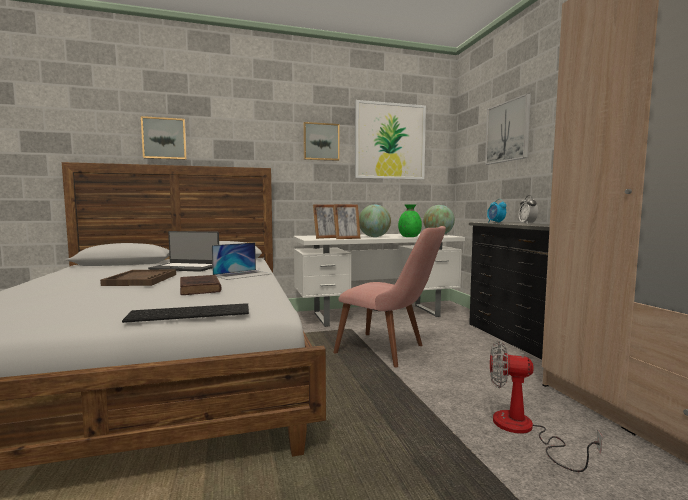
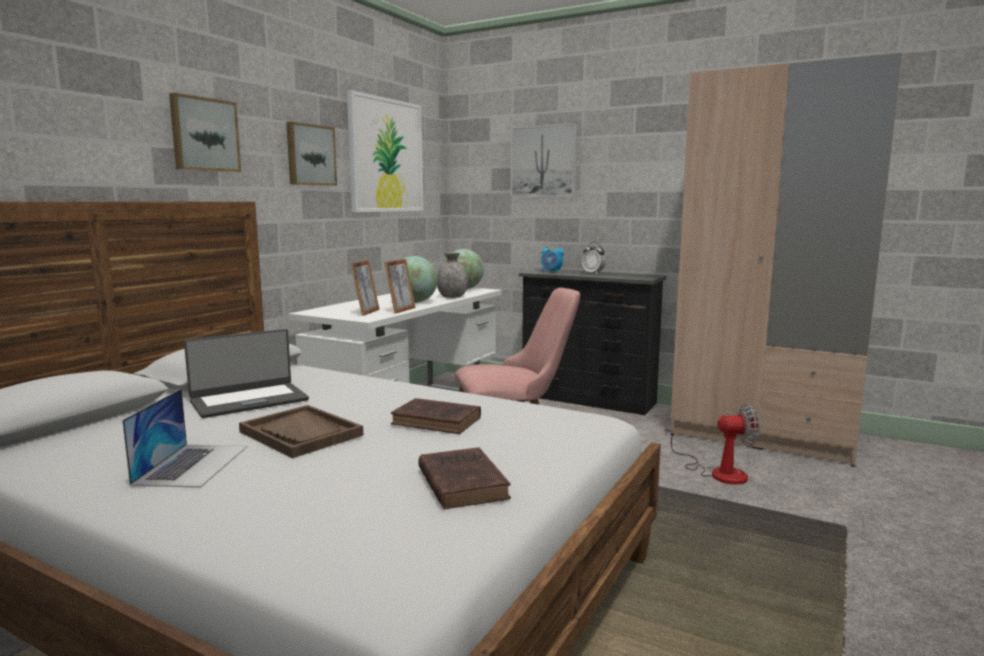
camera: 45 degrees left, 5 degrees up
keyboard [122,303,249,323] -> none
picture [141,116,187,160] -> picture moved to [169,93,241,172]
laptop [212,242,271,280] -> laptop moved to [122,389,247,488]
green vase [398,204,422,237] -> grey vase [437,253,468,298]
fan [490,341,602,472] -> fan turned 150 degrees counterclockwise [665,403,760,485]
none -> brown book [418,447,511,509]

